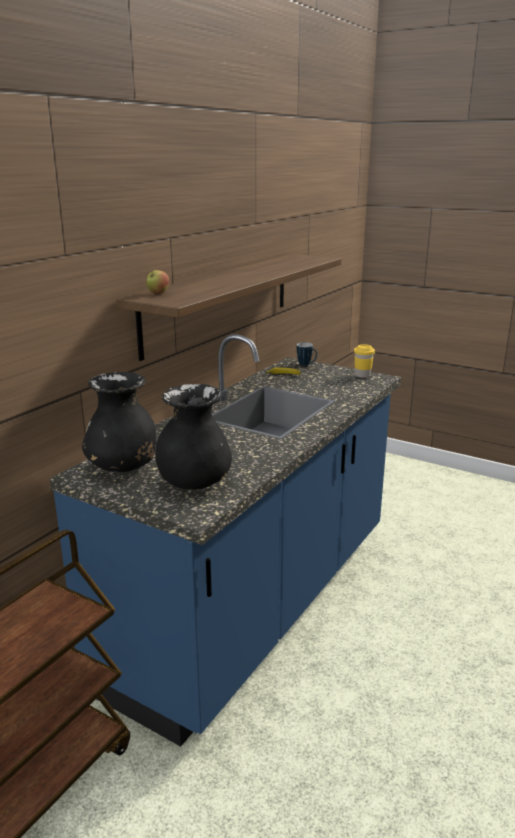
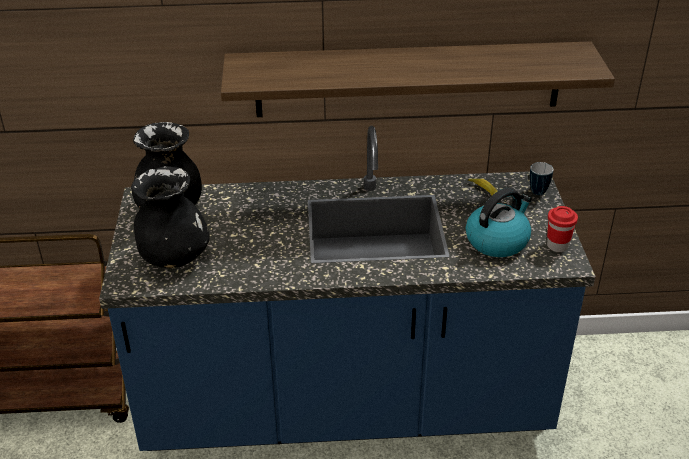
camera: 55 degrees right, 15 degrees up
apple [146,270,169,294] -> none
yellow cup [354,344,375,378] -> red cup [547,206,578,252]
none -> kettle [466,188,532,257]

